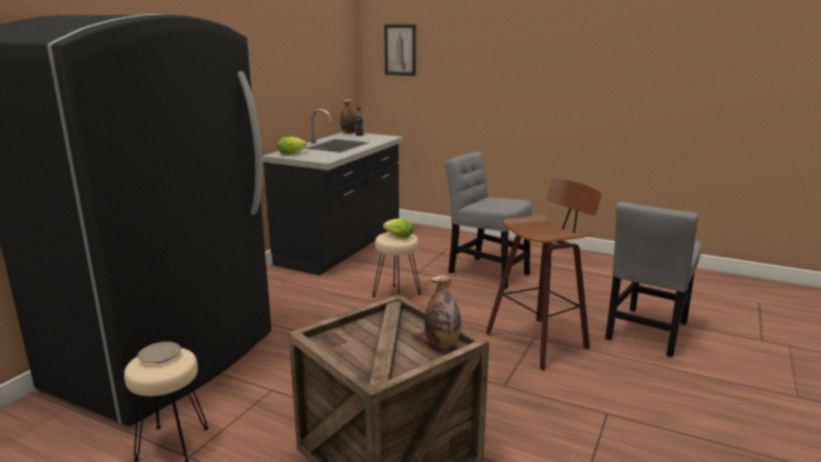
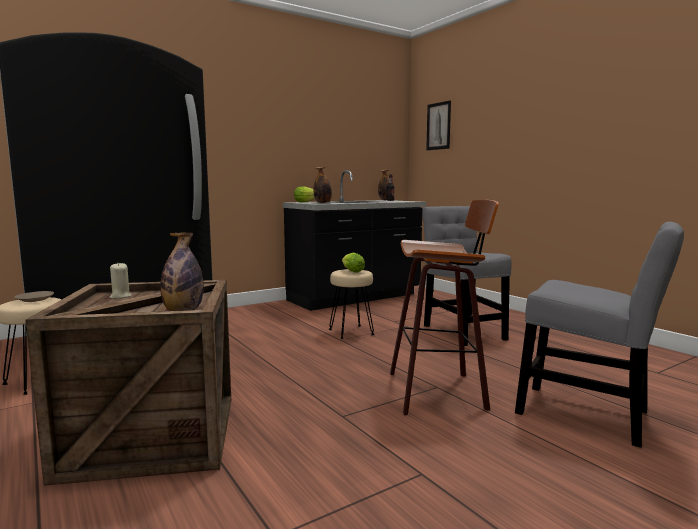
camera: 30 degrees right, 10 degrees down
grey chair [605,202,702,357] -> grey chair turned 120 degrees counterclockwise [515,221,684,448]
none -> beige candle [110,262,132,299]
none -> bottle [314,167,332,203]

